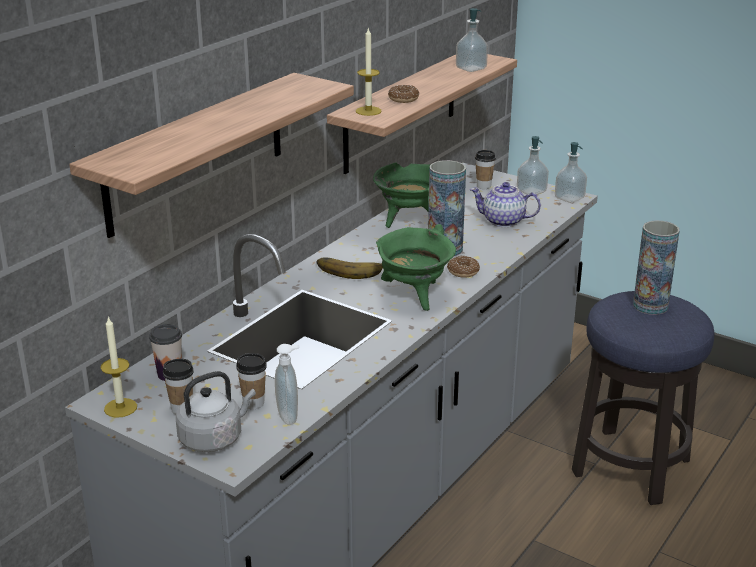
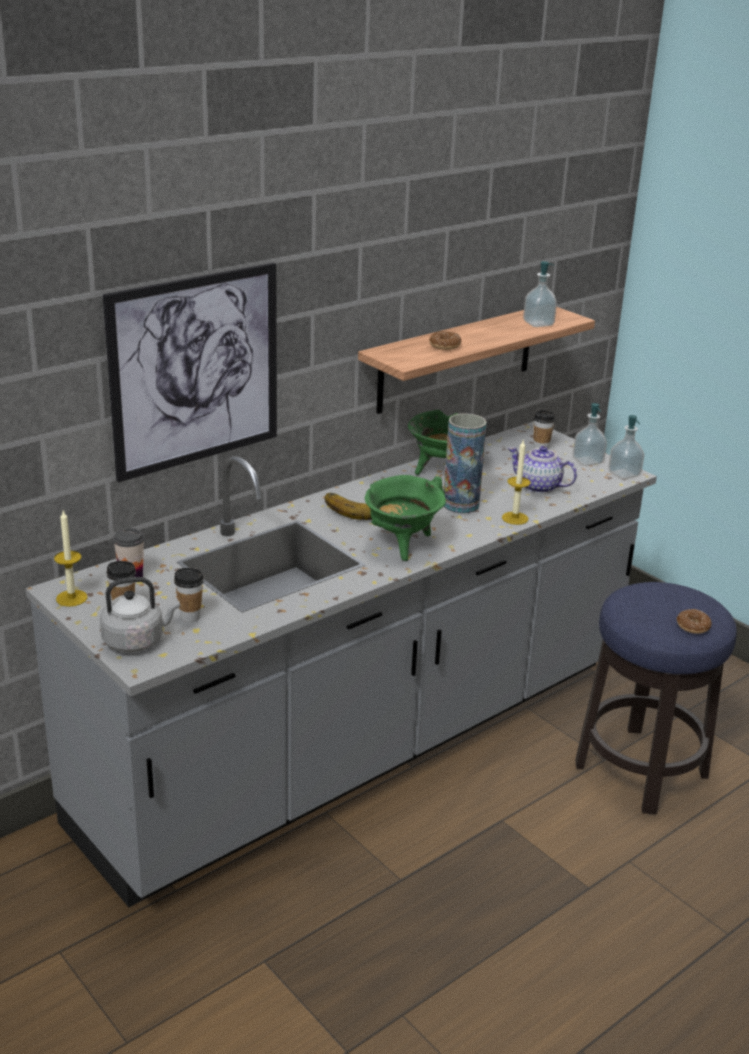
camera: 15 degrees right, 0 degrees up
shelf [69,73,354,238] -> picture [103,263,277,482]
soap dispenser [275,344,300,425] -> none
candle [356,28,382,116] -> candle moved to [502,440,530,525]
donut [447,256,480,278] -> donut moved to [677,609,712,634]
vase [633,220,680,315] -> none

